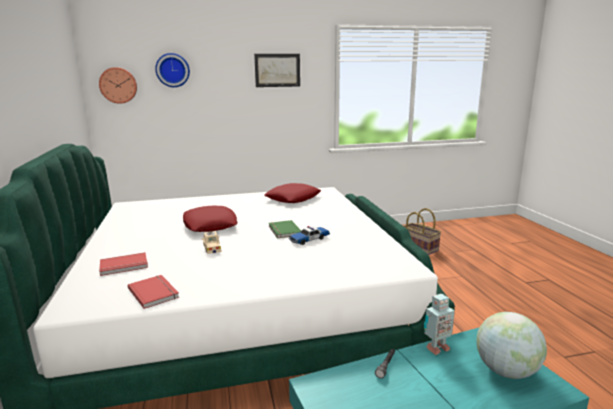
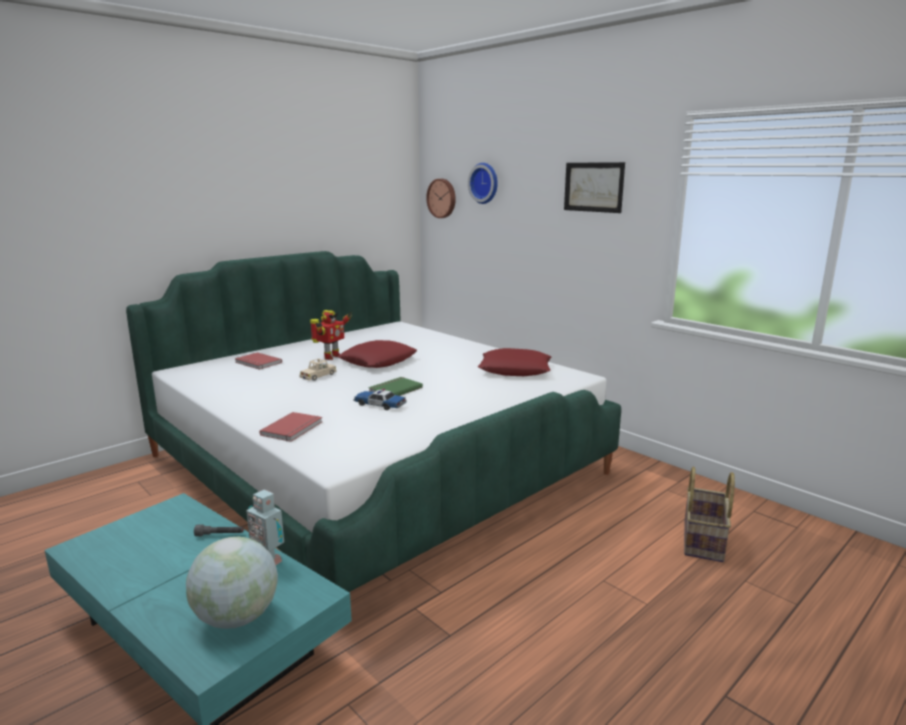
camera: 60 degrees right, 0 degrees up
red book [128,275,179,309] -> red book moved to [260,412,322,442]
none -> toy robot [310,310,352,360]

